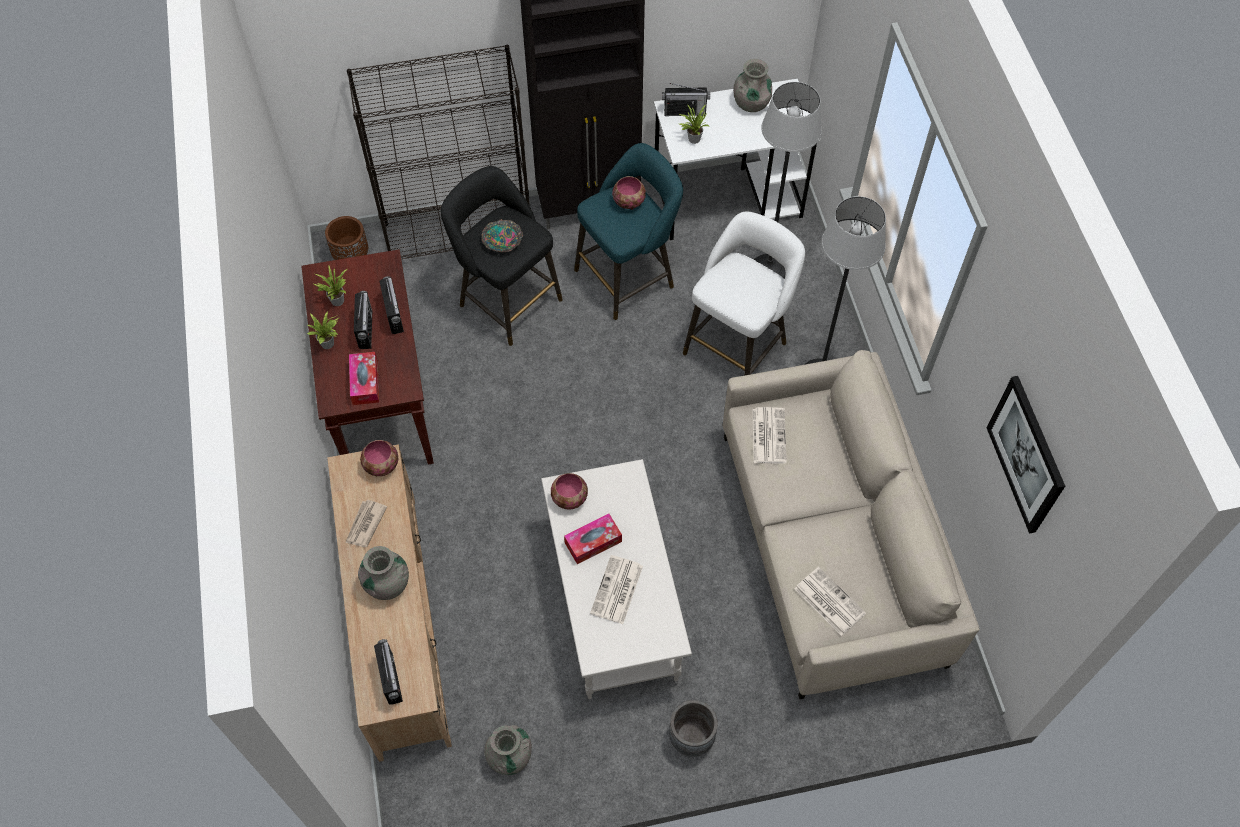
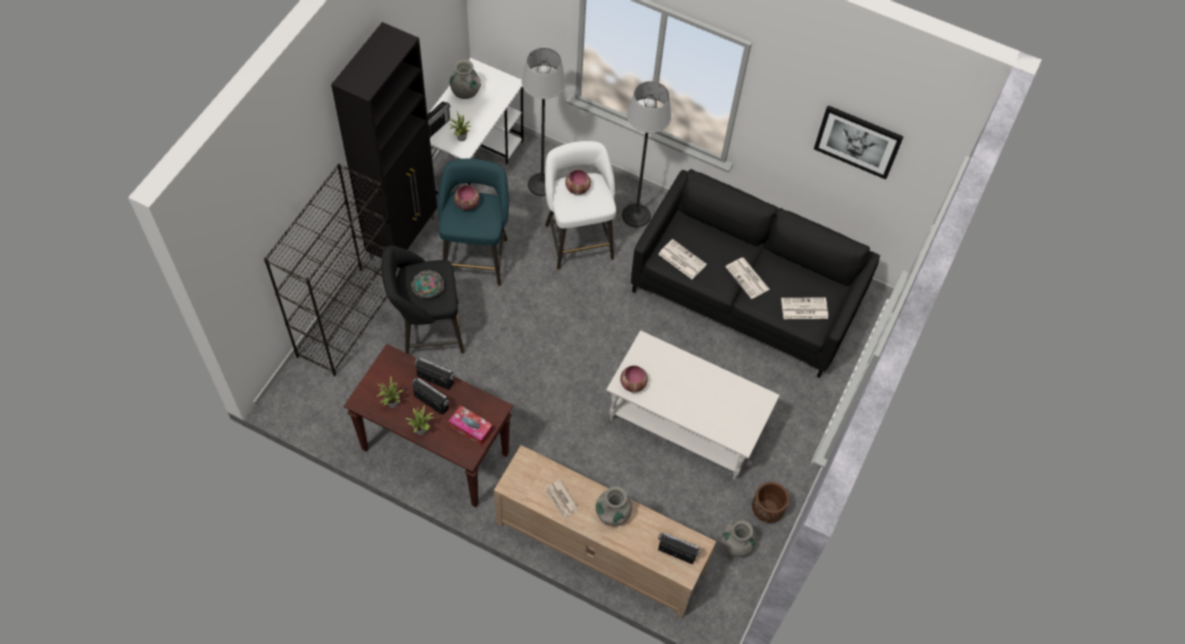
camera: 55 degrees left, 0 degrees up
brown planter [325,216,368,260] -> brown planter moved to [752,482,789,523]
bowl [360,440,398,476] -> bowl moved to [565,170,591,195]
tissue box [564,513,622,564] -> none
newspaper [590,555,643,624] -> newspaper moved to [725,258,770,299]
grey planter [669,700,718,756] -> none
beige sofa [723,350,980,699] -> black sofa [631,169,880,378]

